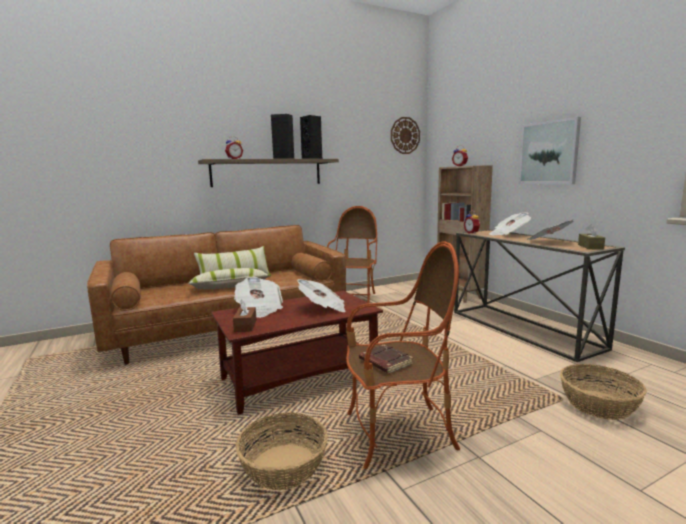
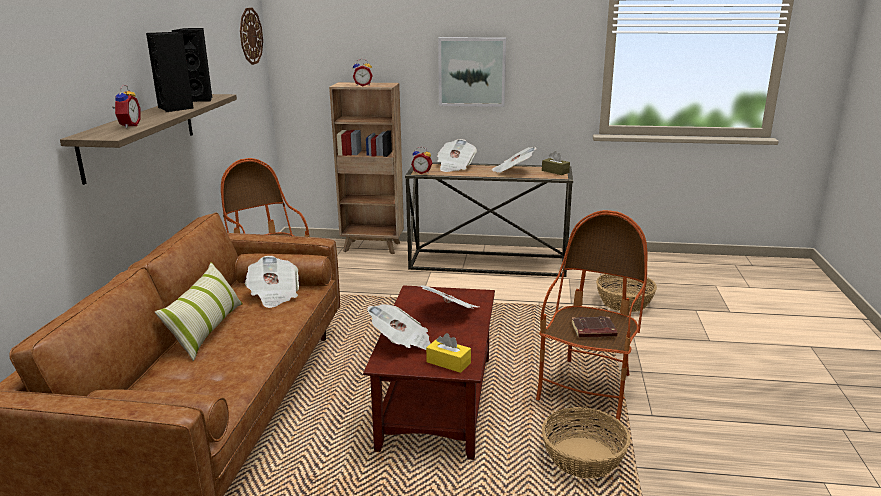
camera: 55 degrees left, 10 degrees up
pillow [188,268,270,289] -> none
brown tissue box [233,299,256,332] -> yellow tissue box [426,333,471,373]
none -> newspaper [245,256,299,308]

